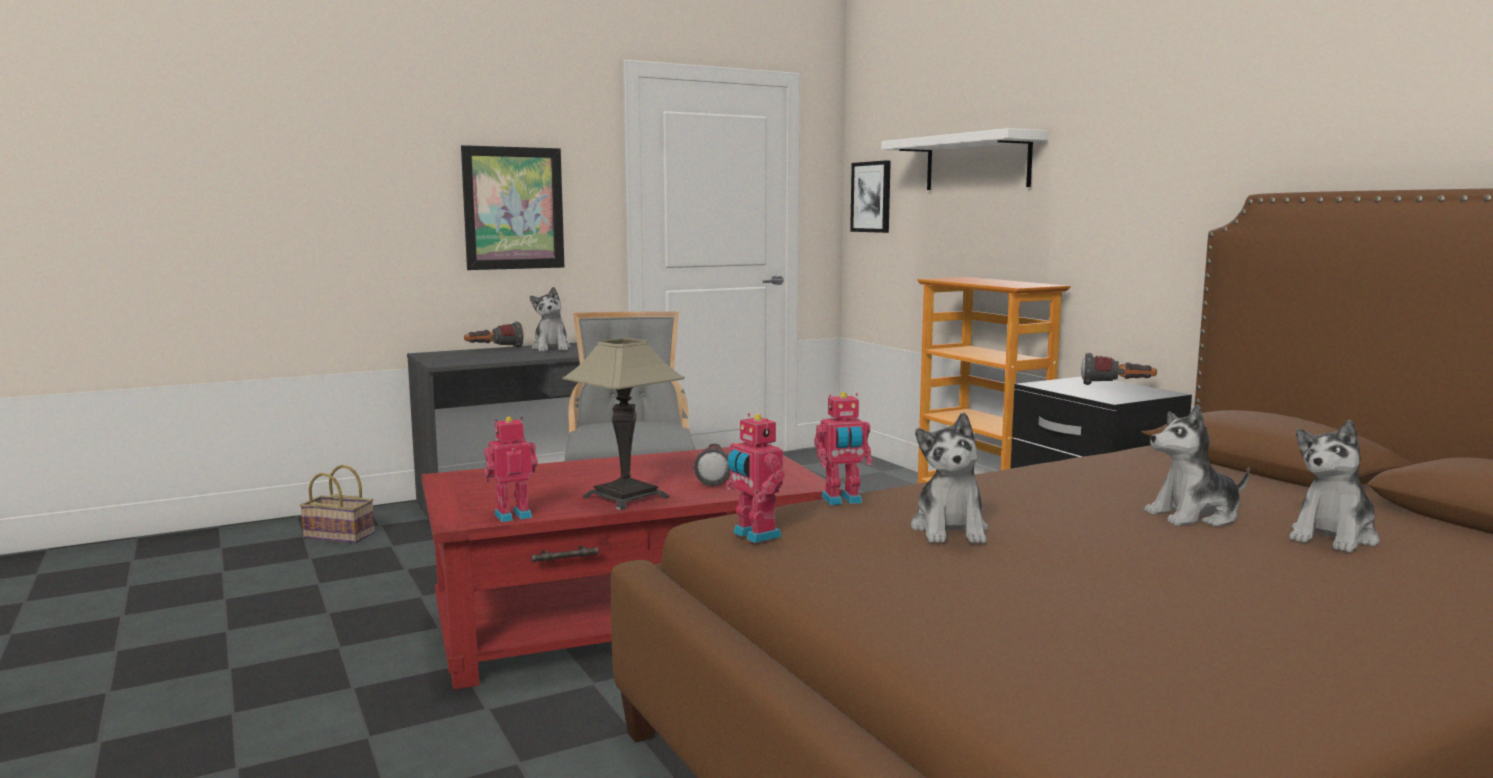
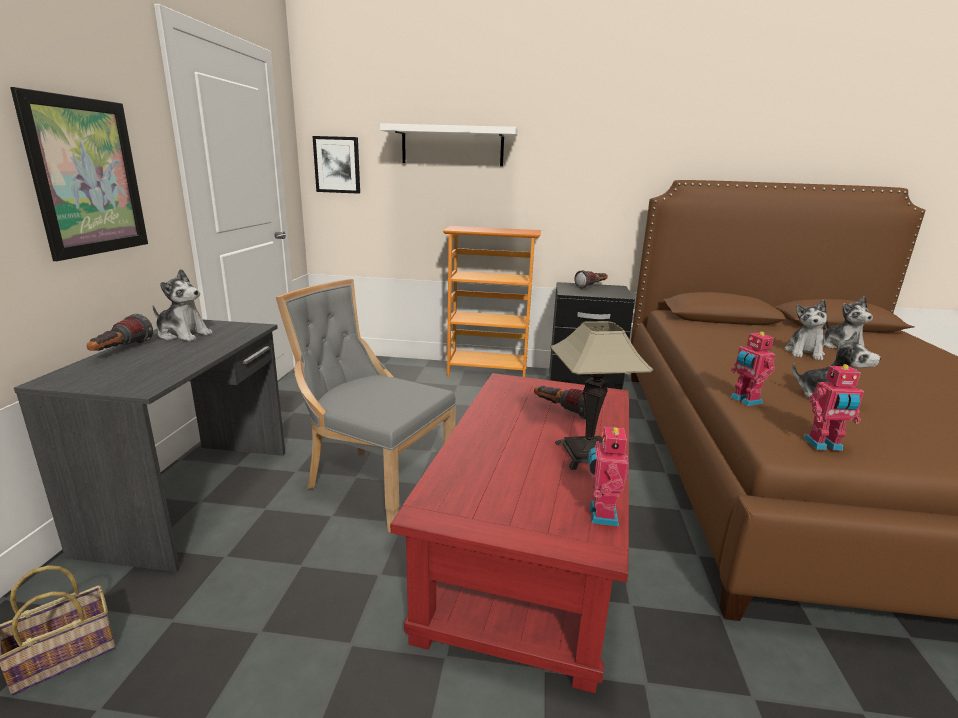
camera: 55 degrees left, 10 degrees up
toy robot [814,392,872,505] -> toy robot turned 135 degrees clockwise [730,330,775,406]

